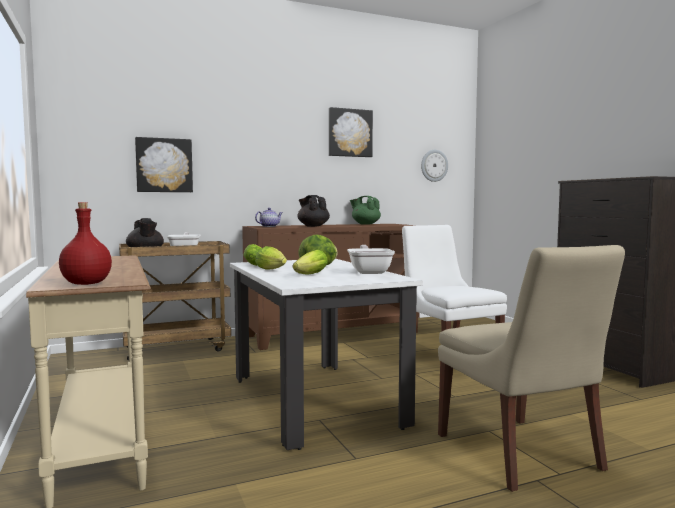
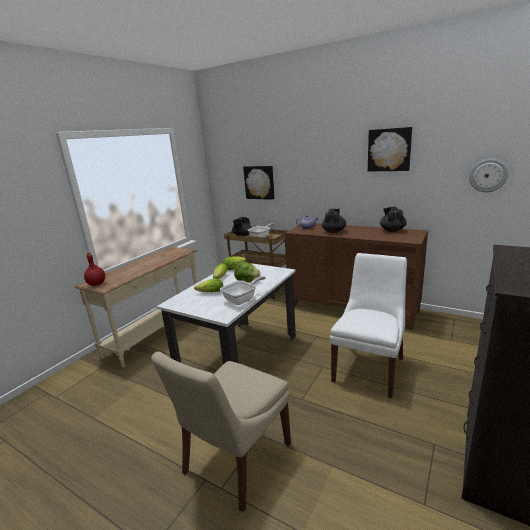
camera: 55 degrees right, 15 degrees up
green teapot [350,196,381,225] -> black teapot [380,207,407,232]

